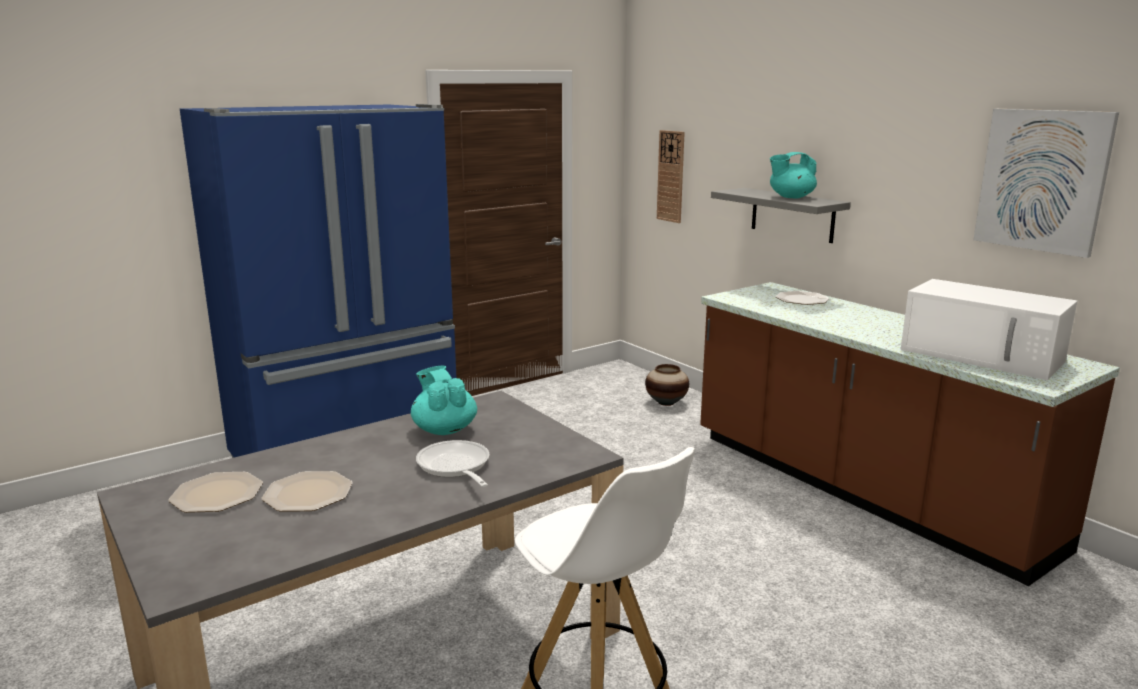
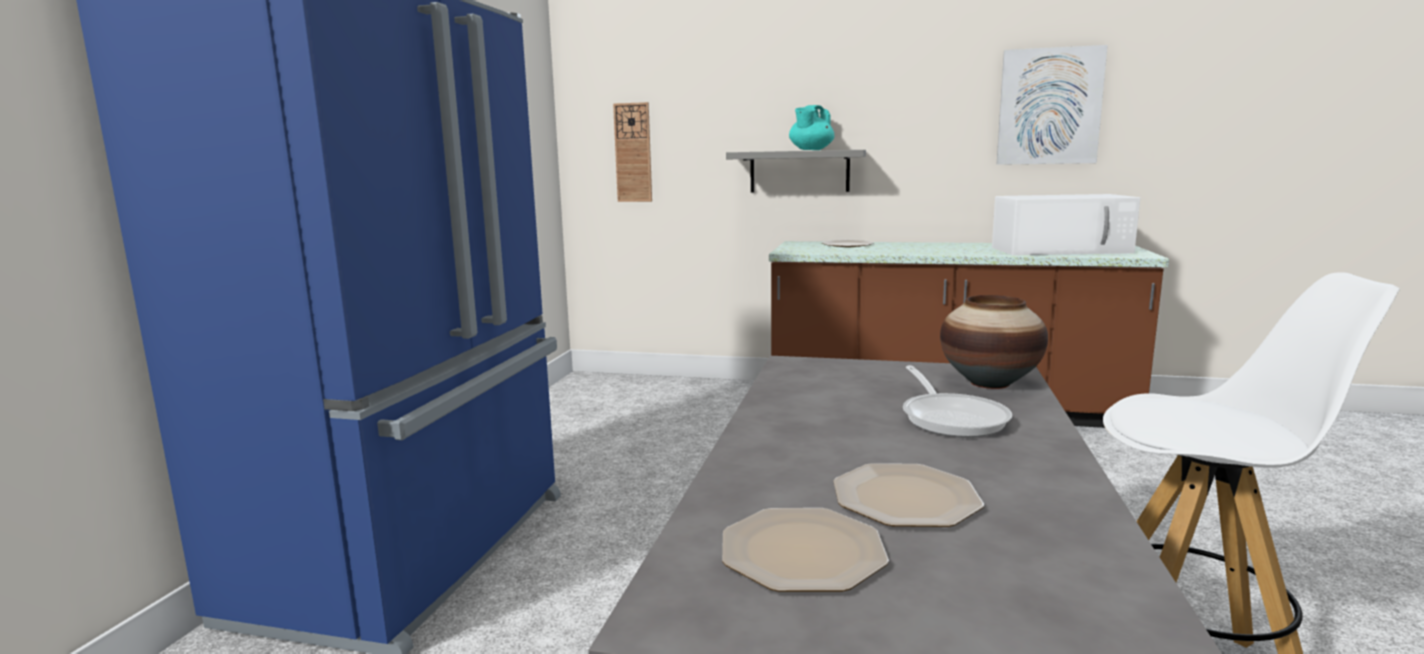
camera: 40 degrees left, 5 degrees down
turquoise teapot [411,366,477,435] -> none
frying pan [416,440,490,487] -> frying pan turned 120 degrees counterclockwise [903,365,1012,438]
vase [645,364,689,406] -> vase moved to [940,295,1048,389]

